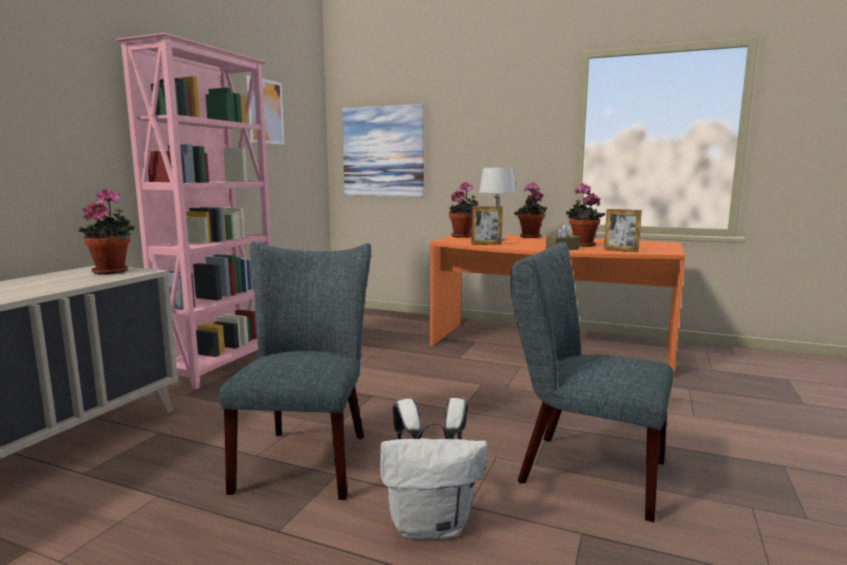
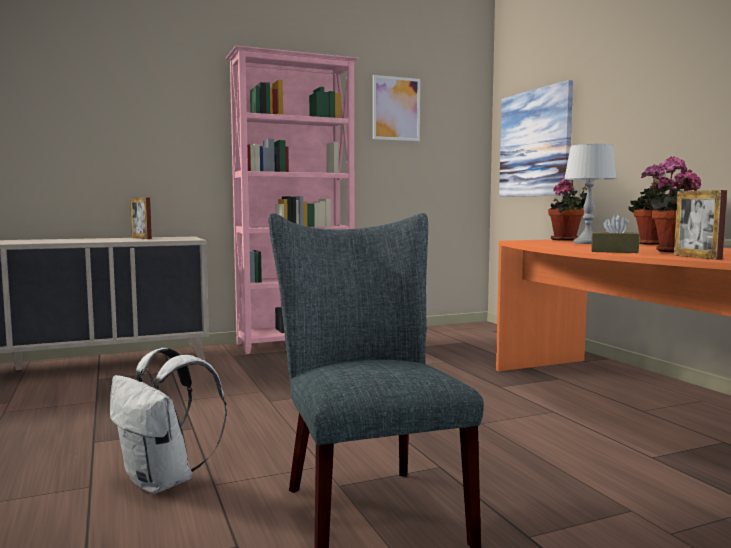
camera: 45 degrees right, 5 degrees down
potted plant [78,189,135,275] -> none
grey chair [219,242,371,500] -> none
picture frame [471,206,503,245] -> picture frame moved to [130,197,152,239]

